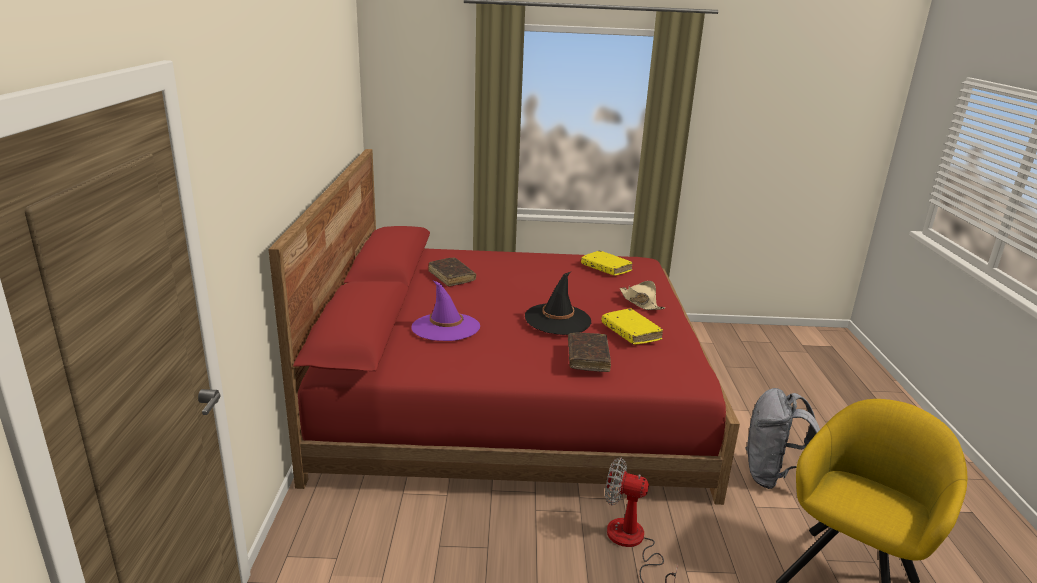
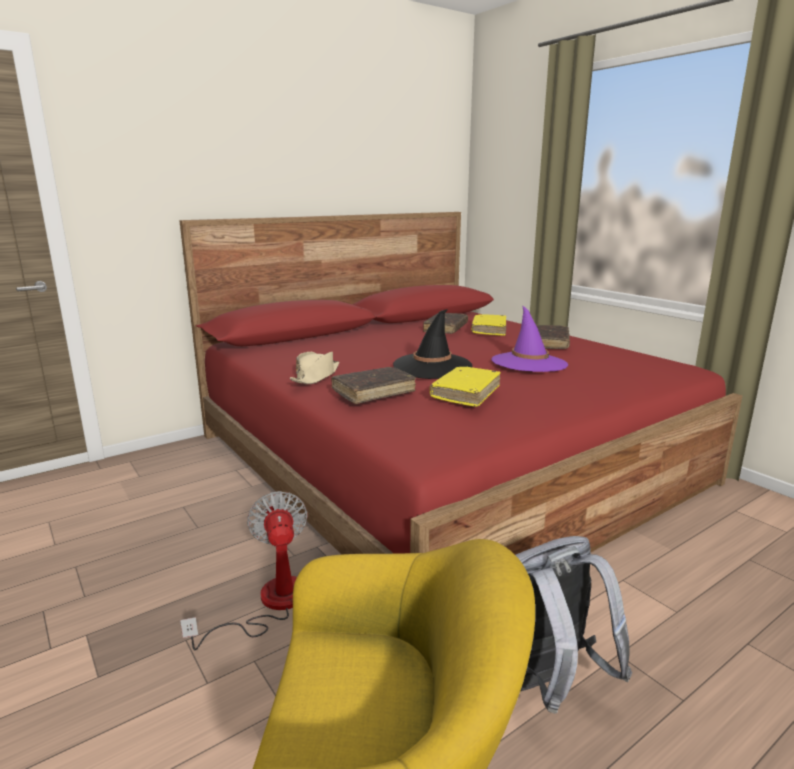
camera: 55 degrees right, 5 degrees down
purple hat [412,280,480,341] -> purple hat moved to [491,305,568,372]
yellow book [581,250,633,276] -> yellow book moved to [471,314,506,336]
beige hat [620,281,665,310] -> beige hat moved to [290,352,339,384]
none -> brown book [536,325,570,349]

